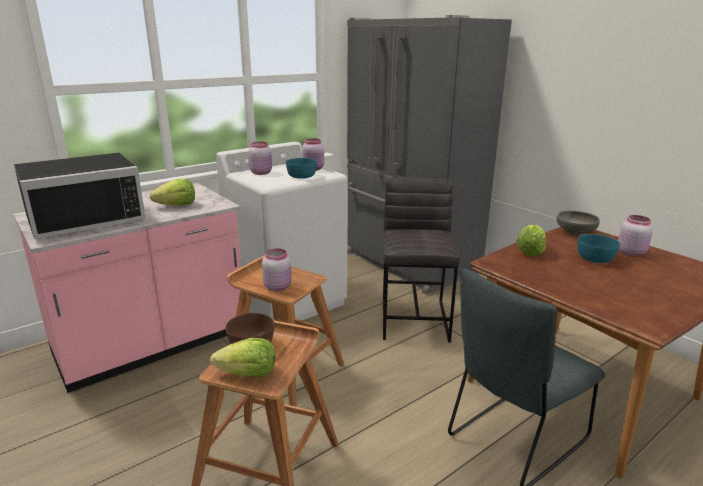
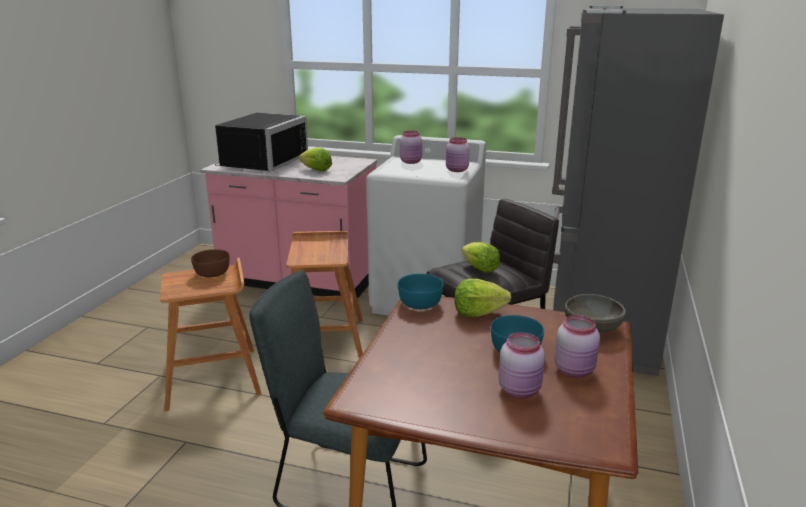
camera: 55 degrees right, 0 degrees up
black microwave [14,153,146,239] -> black microwave turned 90 degrees counterclockwise [215,113,308,171]
lettuce [210,338,276,377] -> lettuce moved to [461,242,500,273]
pink jar [262,248,292,291] -> pink jar moved to [499,332,545,398]
turquoise bowl [286,158,317,179] -> turquoise bowl moved to [398,274,444,309]

